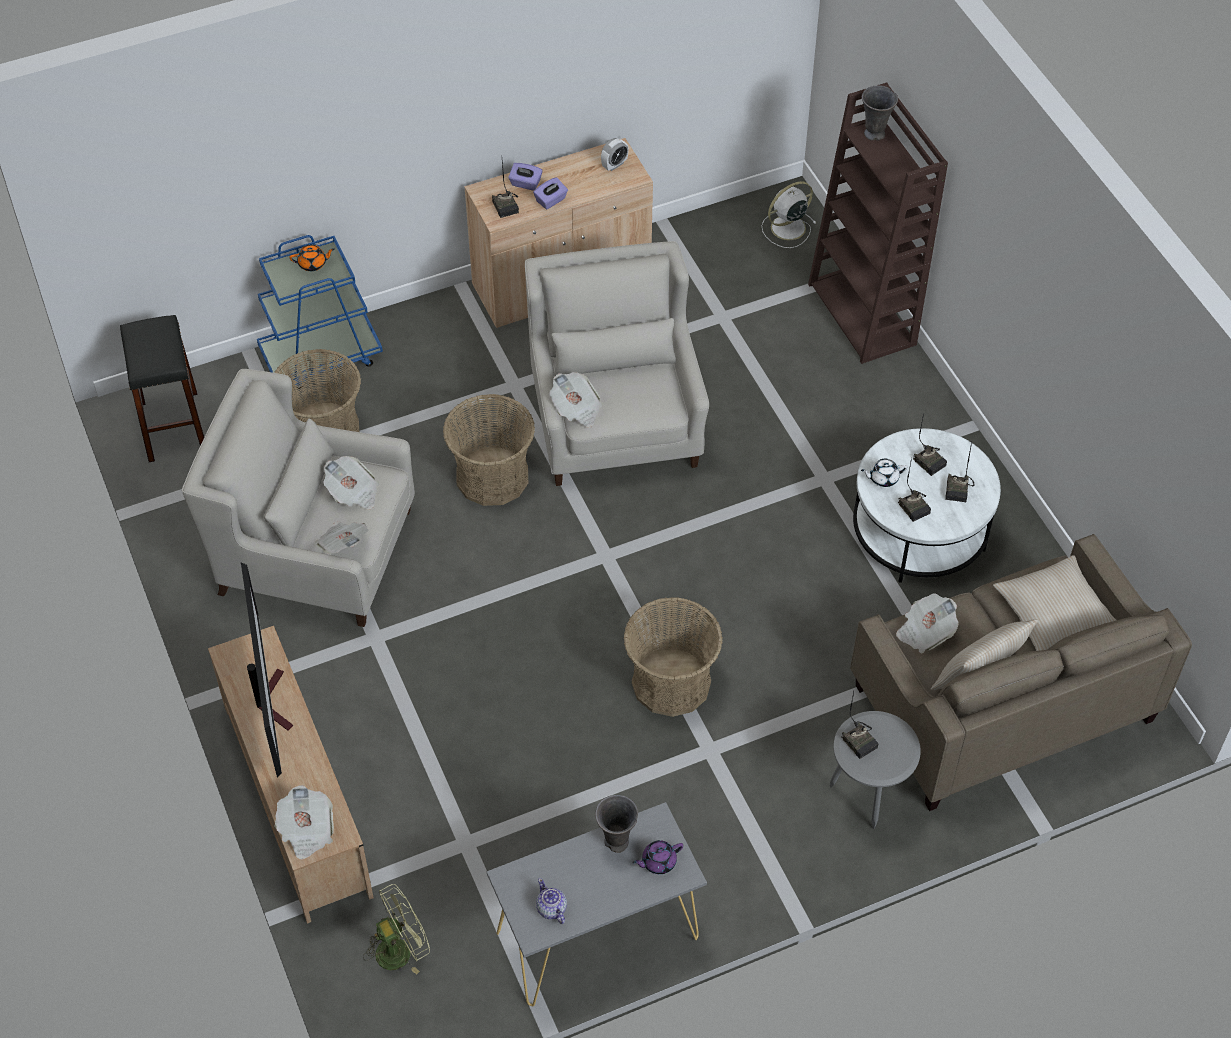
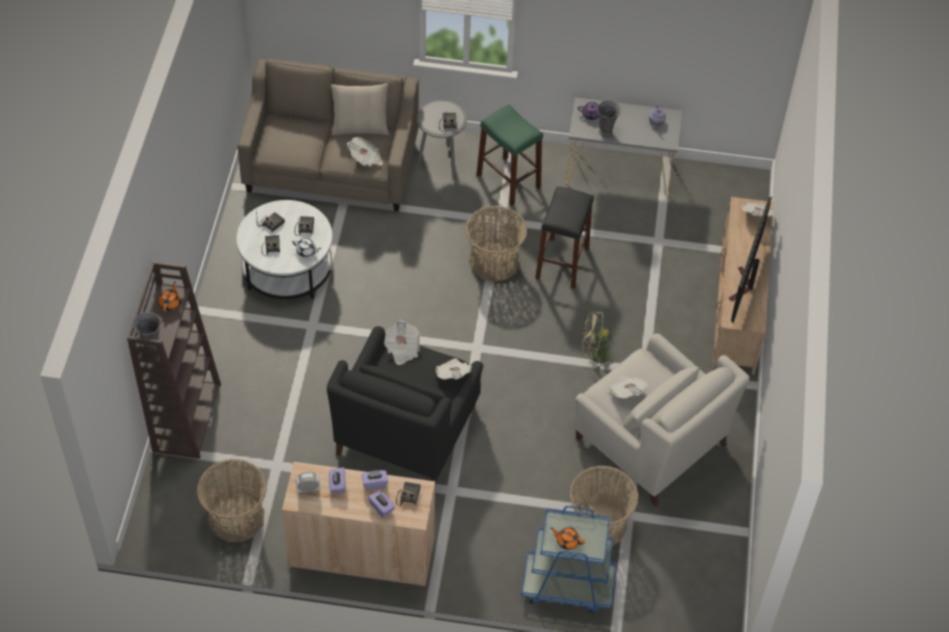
camera: 150 degrees left, 0 degrees up
black stool [120,315,204,462] -> black stool moved to [535,186,594,289]
newspaper [315,522,369,554] -> newspaper moved to [384,320,420,365]
green fan [363,884,430,975] -> green fan moved to [582,311,617,370]
basket [443,394,535,506] -> basket moved to [197,459,267,542]
white armchair [525,241,709,486] -> black armchair [327,326,484,485]
white fan [761,181,816,248] -> none
beige pillow [993,555,1116,651] -> none
none -> orange teapot [159,281,181,312]
none -> purple tissue box [329,467,345,494]
none -> green stool [476,104,543,206]

